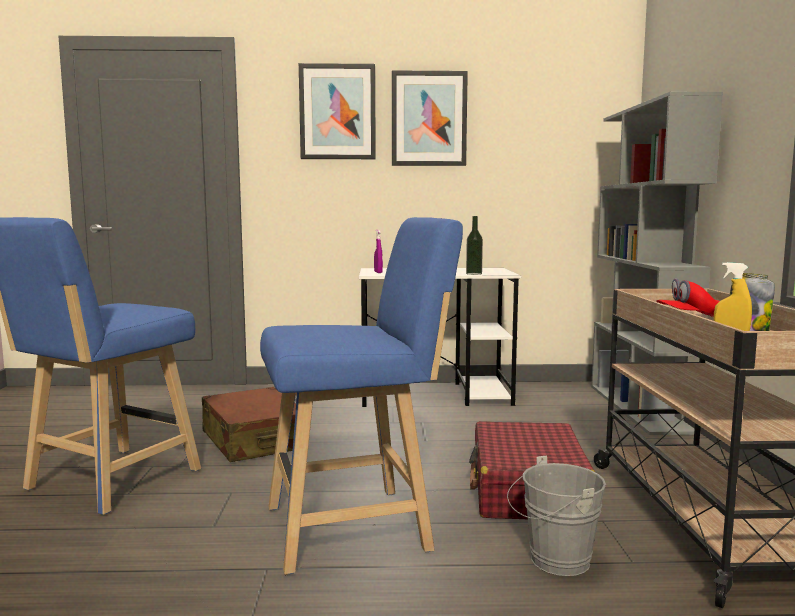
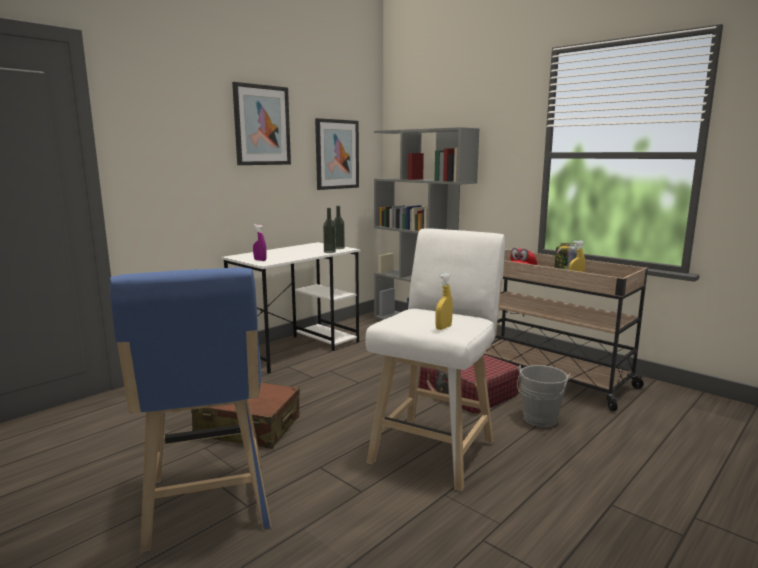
camera: 45 degrees left, 5 degrees up
blue stool [260,217,463,575] -> white stool [365,228,505,491]
picture [299,63,376,159] -> picture moved to [315,118,359,190]
none -> bottle [333,206,345,249]
none -> yellow spray bottle [435,273,453,330]

